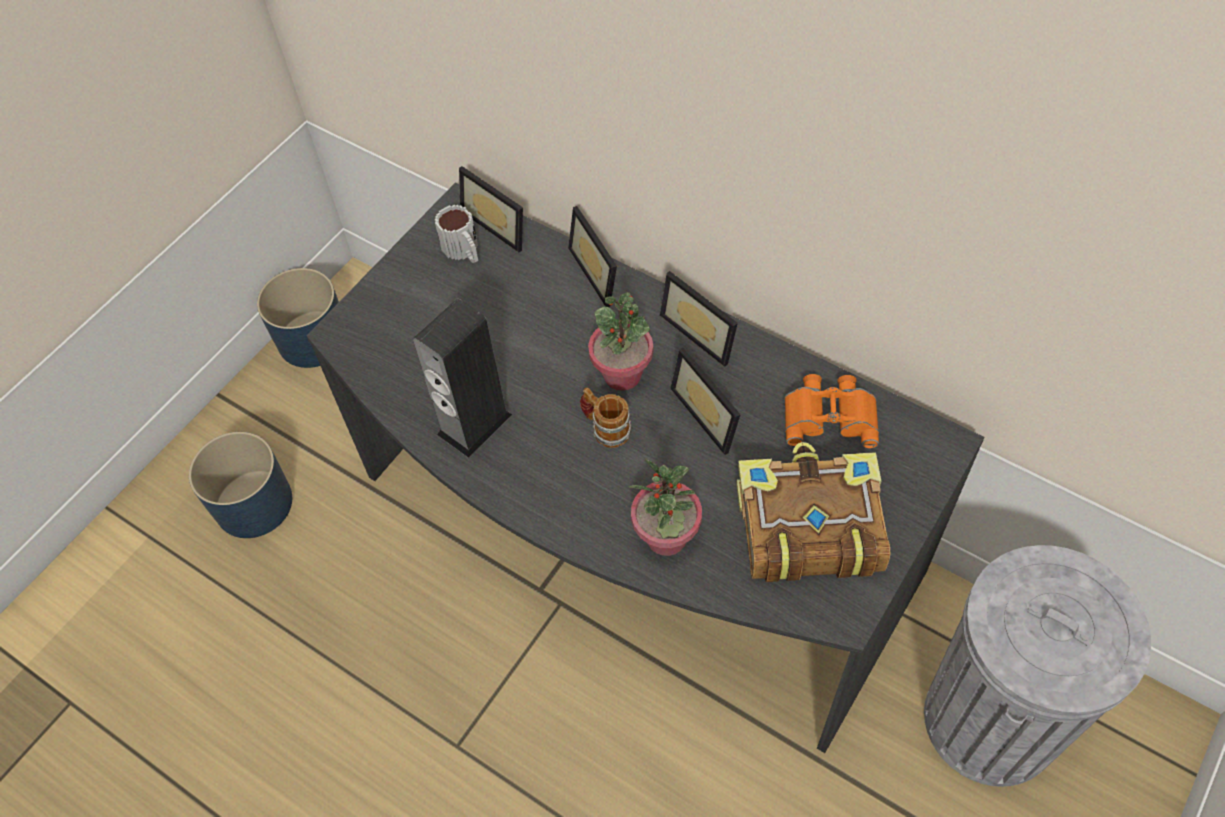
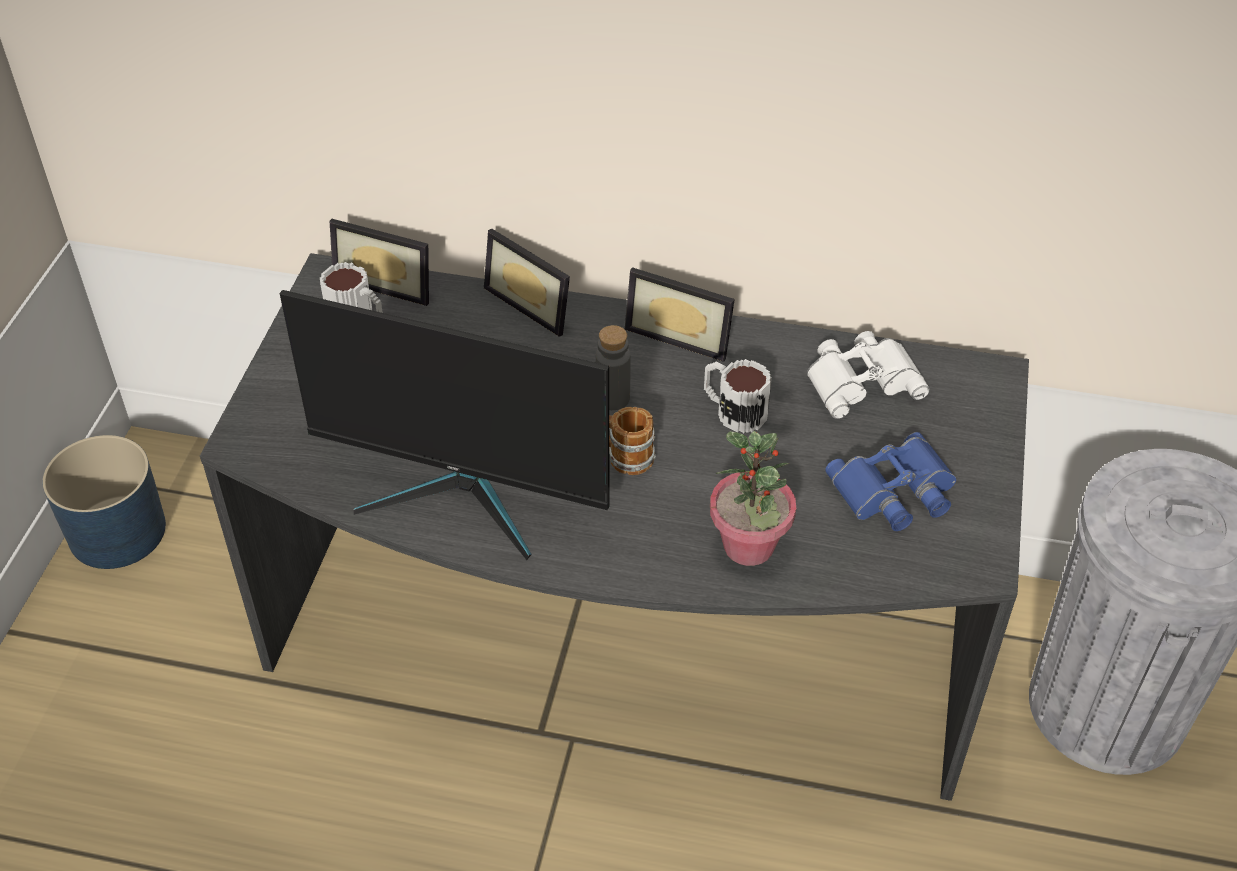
camera: 25 degrees left, 10 degrees down
blue planter [189,432,292,538] -> none
speaker [413,299,512,458] -> monitor [280,290,610,560]
potted plant [588,292,653,391] -> grey bottle [596,325,631,410]
picture frame [670,347,741,455] -> mug [704,359,772,433]
book [736,442,890,582] -> blue binoculars [825,432,956,531]
orange binoculars [785,374,879,449] -> white binoculars [807,331,930,419]

